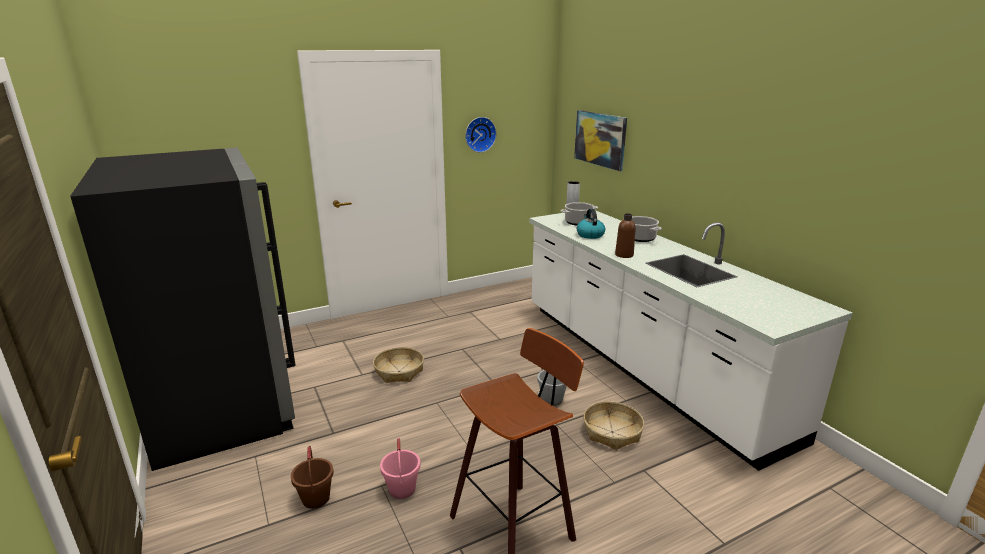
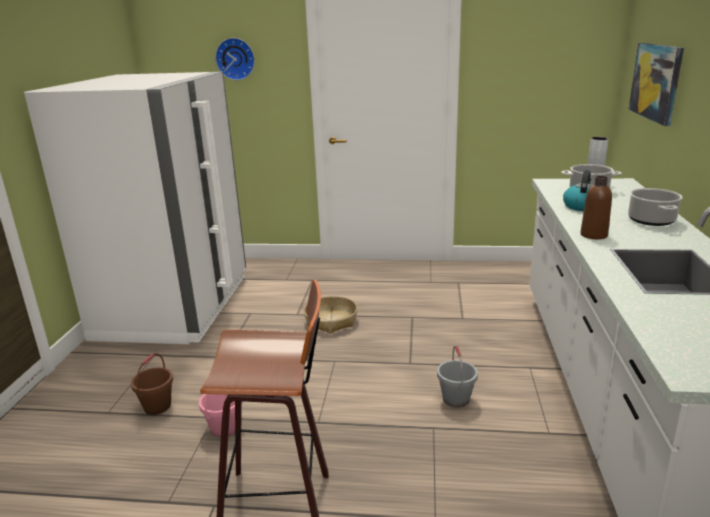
camera: 35 degrees right, 0 degrees up
black fridge [70,148,295,471] -> white fridge [24,72,246,344]
wall clock [465,117,497,153] -> wall clock moved to [215,38,255,80]
basket [584,401,644,450] -> none

